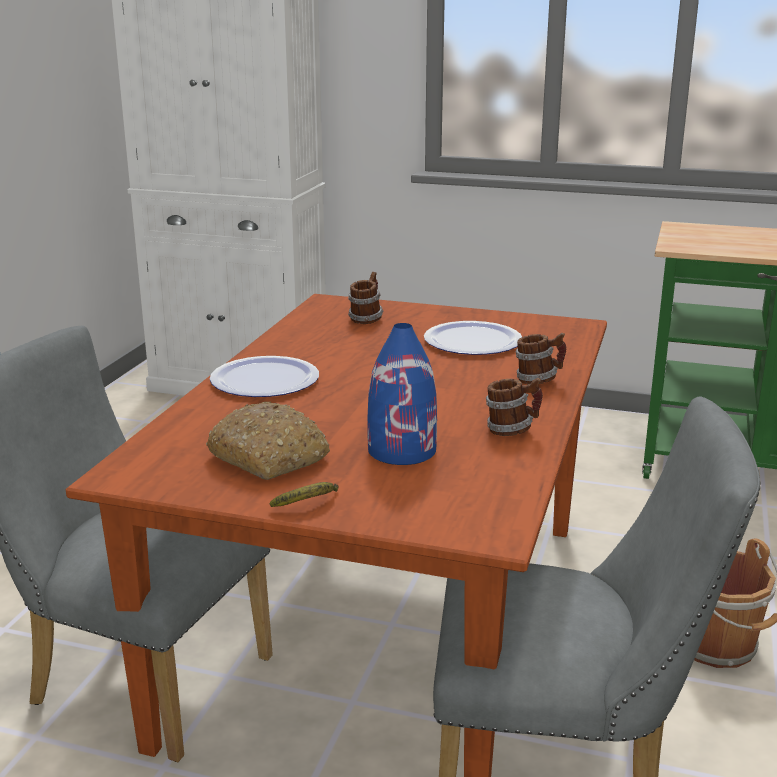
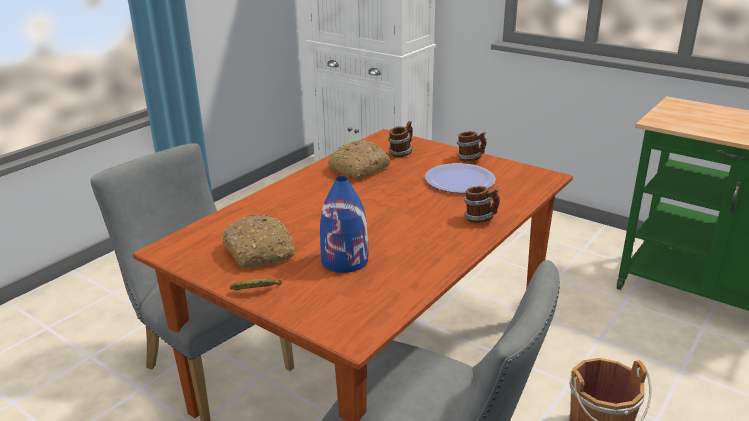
camera: 20 degrees right, 5 degrees up
plate [210,356,319,397] -> none
mug [486,378,543,436] -> mug moved to [457,131,486,162]
none -> bread [328,140,390,180]

